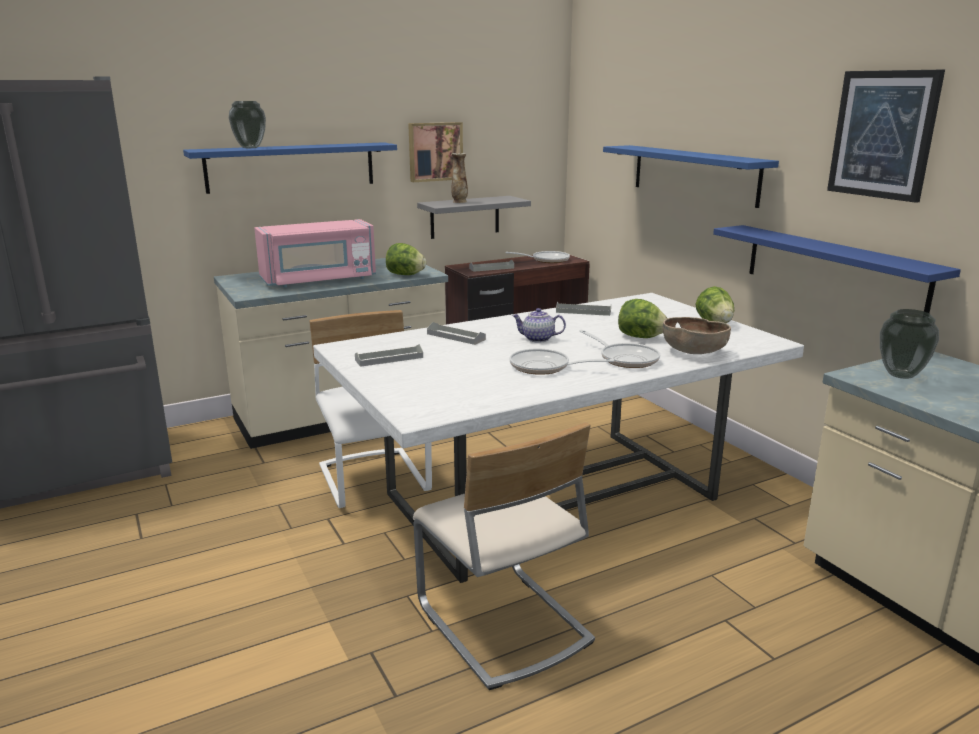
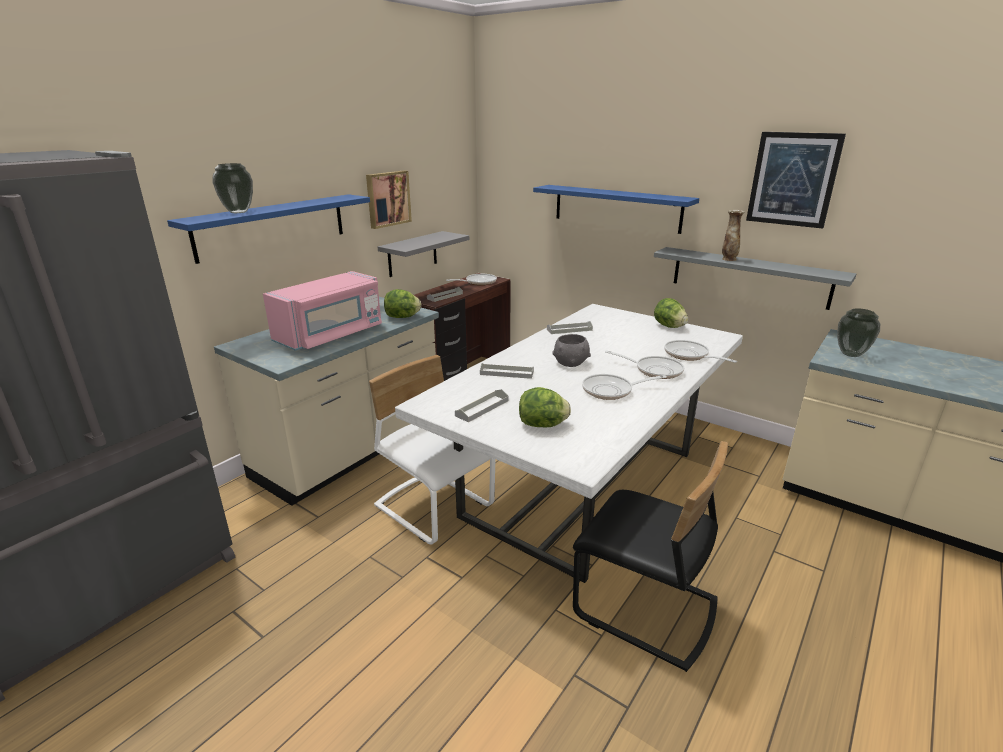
camera: 25 degrees left, 5 degrees up
beige chair [413,422,595,690] -> black chair [573,441,728,672]
vase [451,153,468,203] -> vase moved to [722,210,745,261]
teapot [512,308,566,343] -> grey bowl [552,334,591,367]
lettuce [618,299,667,338] -> lettuce moved to [519,387,571,427]
brown bowl [663,317,731,354] -> frying pan [664,340,737,363]
blue shelf [713,225,961,313] -> grey shelf [654,247,856,310]

